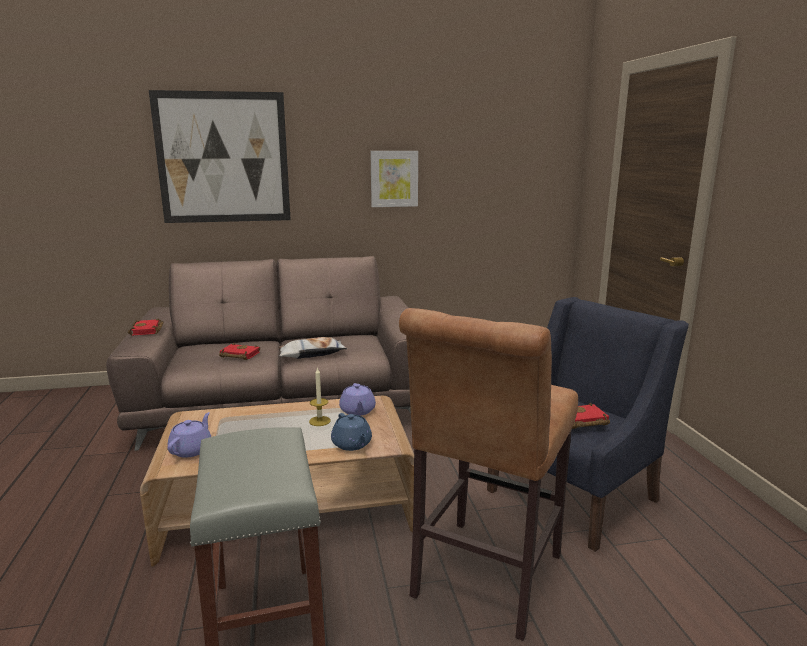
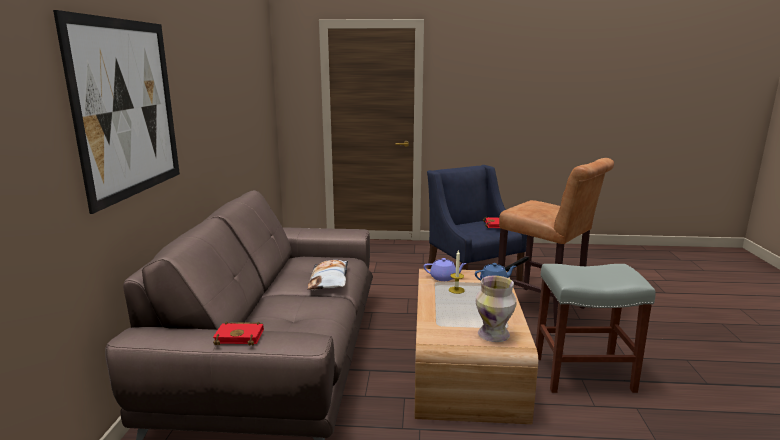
camera: 75 degrees left, 0 degrees up
purple teapot [167,412,211,458] -> vase [475,276,517,342]
red book [219,343,260,360] -> none
picture [370,151,418,207] -> none

